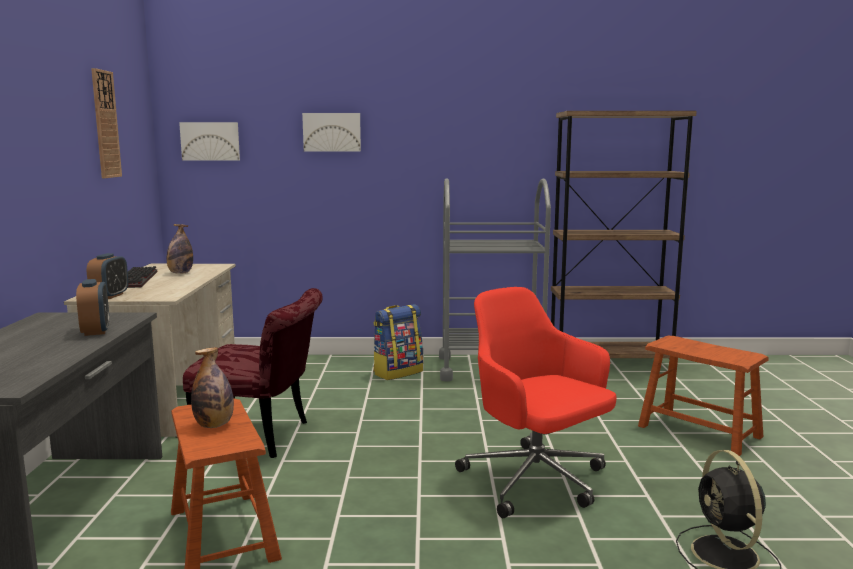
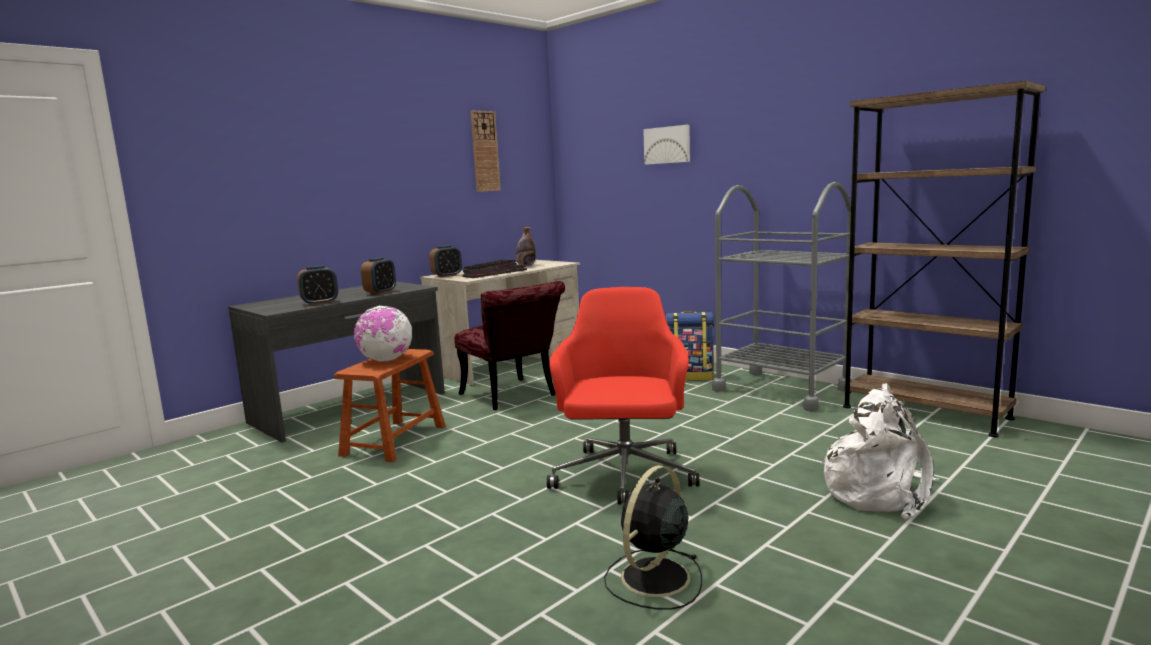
camera: 45 degrees right, 0 degrees up
picture [179,122,240,161] -> none
bottle [191,347,234,428] -> globe [354,306,412,362]
brown stool [638,336,769,456] -> white backpack [821,383,939,519]
none -> alarm clock [297,265,338,305]
none -> keyboard [462,264,527,278]

